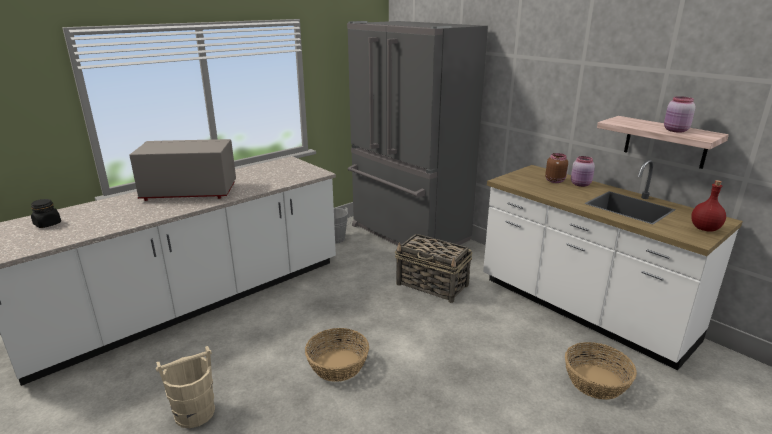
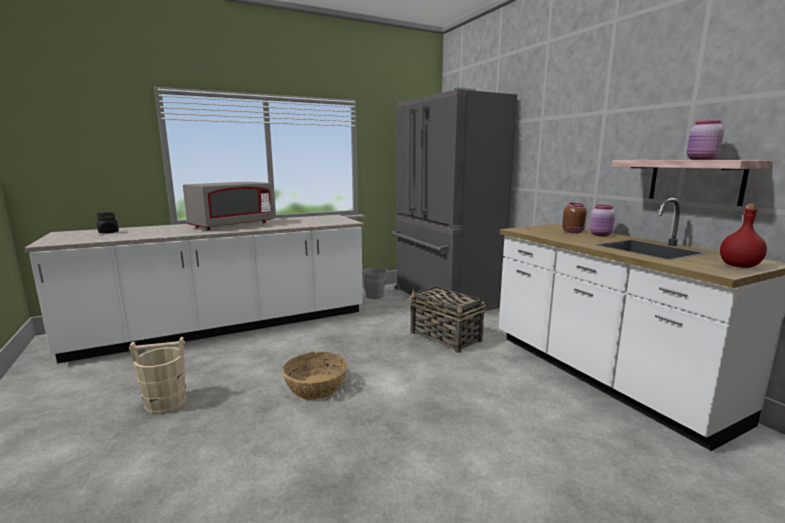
camera: 15 degrees right, 10 degrees down
grey microwave [129,139,236,201] -> grey microwave turned 120 degrees clockwise [183,182,274,230]
basket [565,342,637,400] -> none

